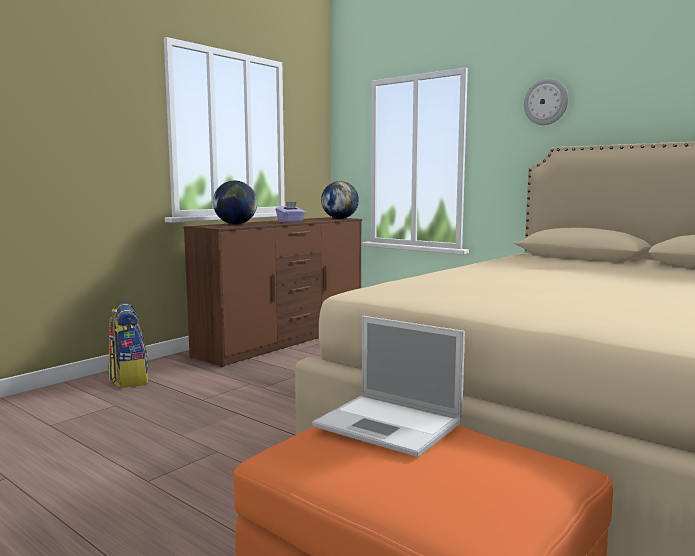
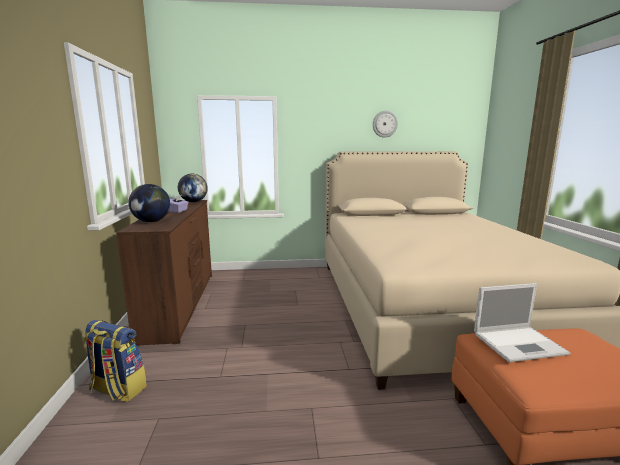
camera: 45 degrees left, 5 degrees up
wall clock [524,78,568,125] -> wall clock moved to [373,110,398,138]

